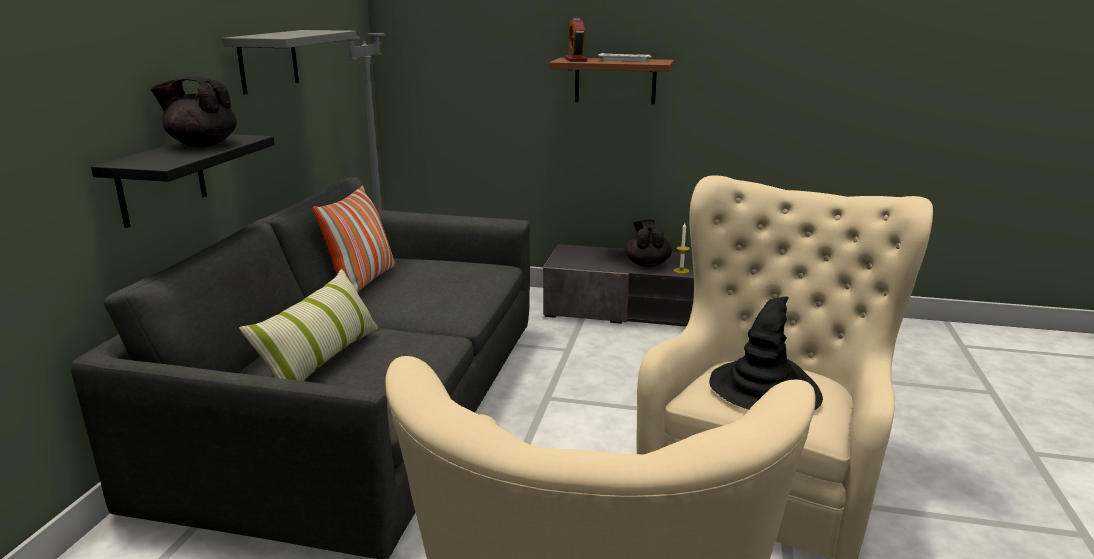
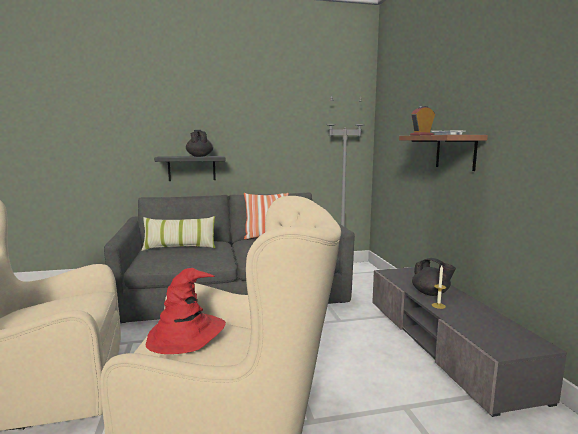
camera: 65 degrees right, 10 degrees down
grey shelf [223,30,357,94] -> none
black teapot [625,219,672,267] -> black teapot turned 75 degrees clockwise [412,258,456,296]
black hat [709,296,823,410] -> red hat [146,268,226,354]

